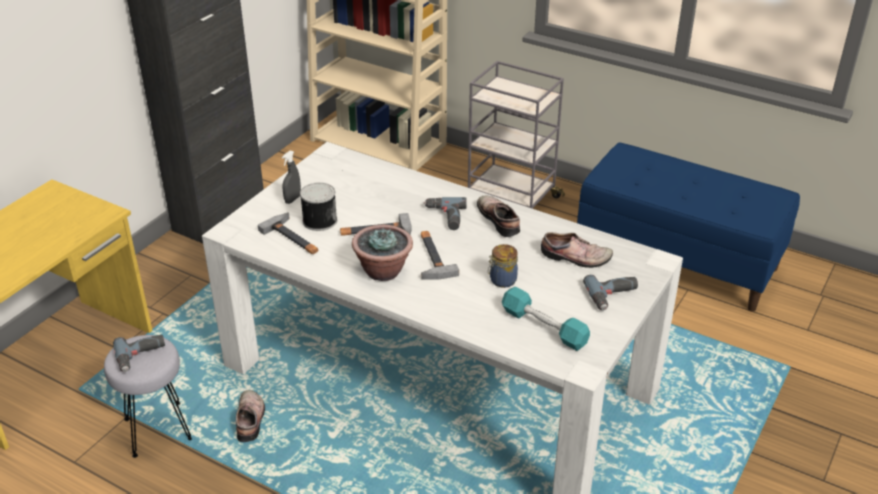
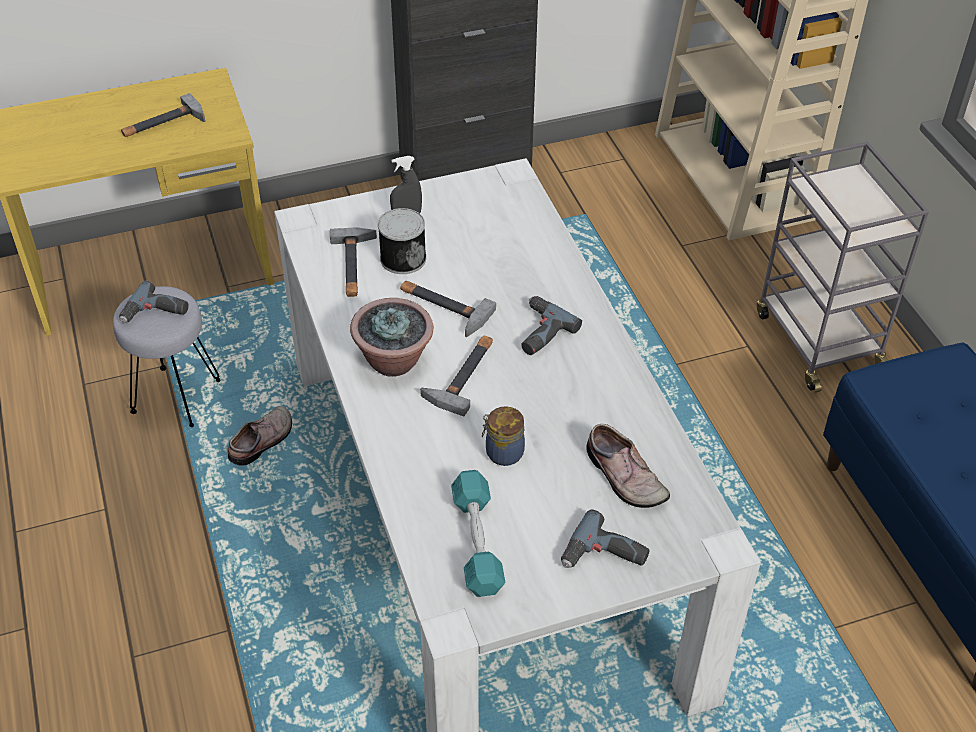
camera: 40 degrees right, 10 degrees up
shoe [477,195,520,237] -> none
none -> hammer [121,93,205,137]

